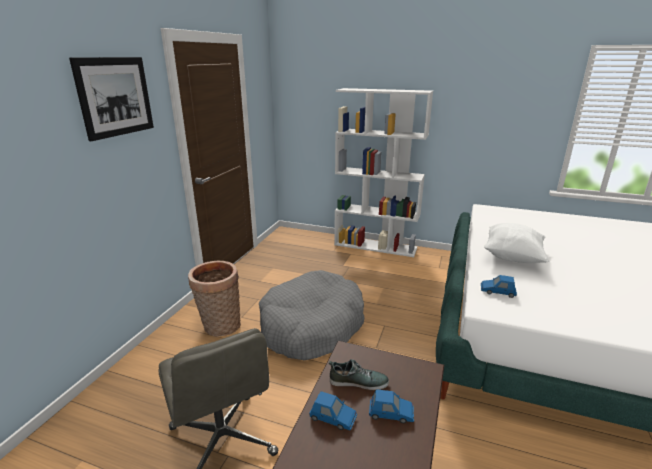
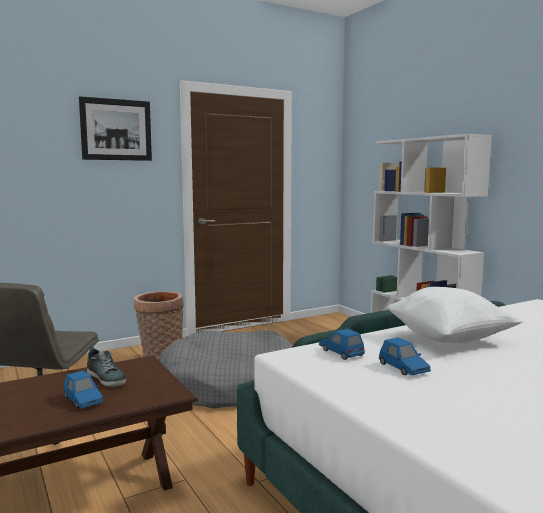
camera: 40 degrees right, 15 degrees down
blue toy car [309,391,357,430] -> blue toy car moved to [379,338,431,375]

